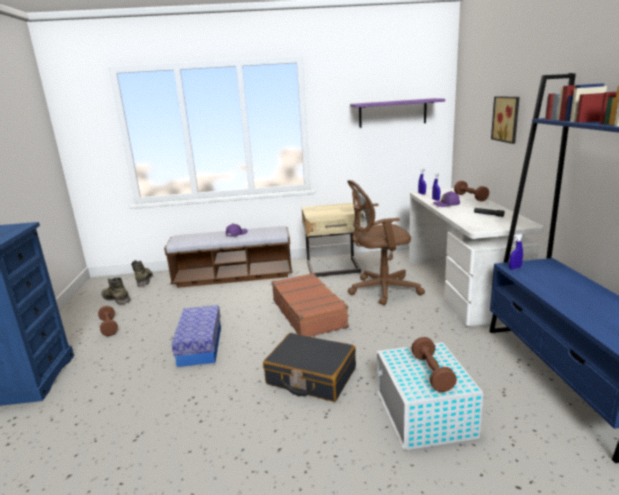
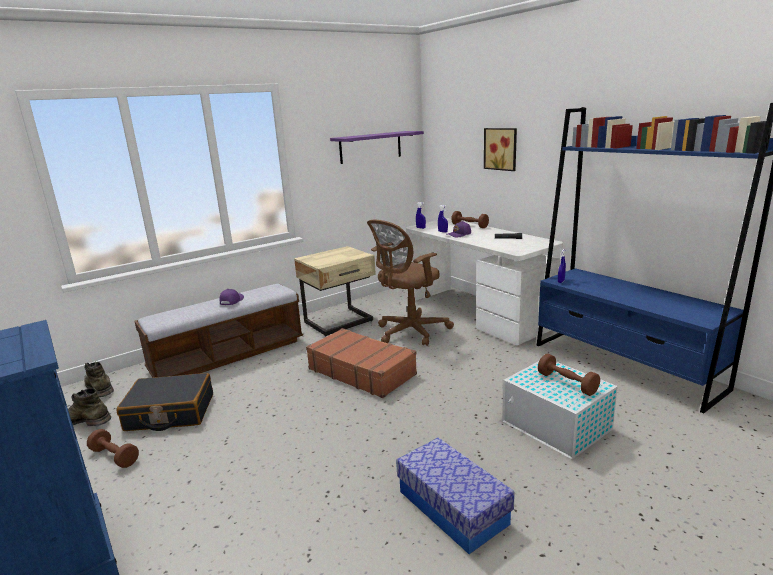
camera: 30 degrees left, 0 degrees up
storage box [171,305,221,367] -> storage box moved to [396,438,515,554]
black suitcase [263,333,356,402] -> black suitcase moved to [116,373,213,431]

